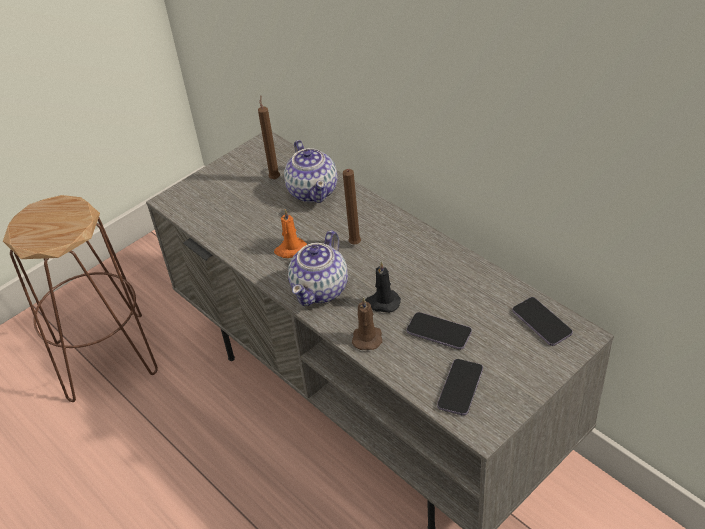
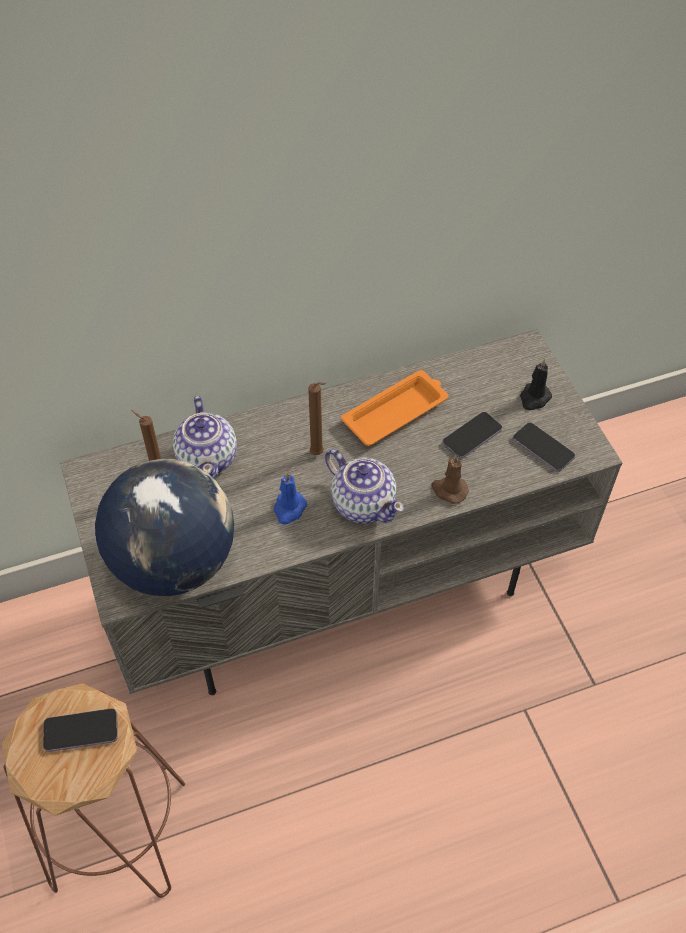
camera: 70 degrees left, 10 degrees up
orange candle [274,209,307,258] -> blue candle [273,472,307,525]
teapot [284,140,338,203] -> teapot turned 75 degrees clockwise [173,396,237,479]
black candle [365,261,401,313] -> black candle moved to [520,359,552,410]
phone [512,297,573,346] -> phone moved to [43,708,118,752]
none -> globe [95,459,234,596]
none -> orange tray [341,370,448,446]

